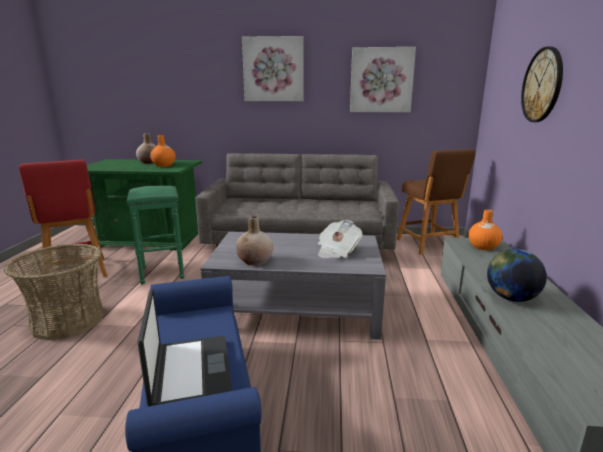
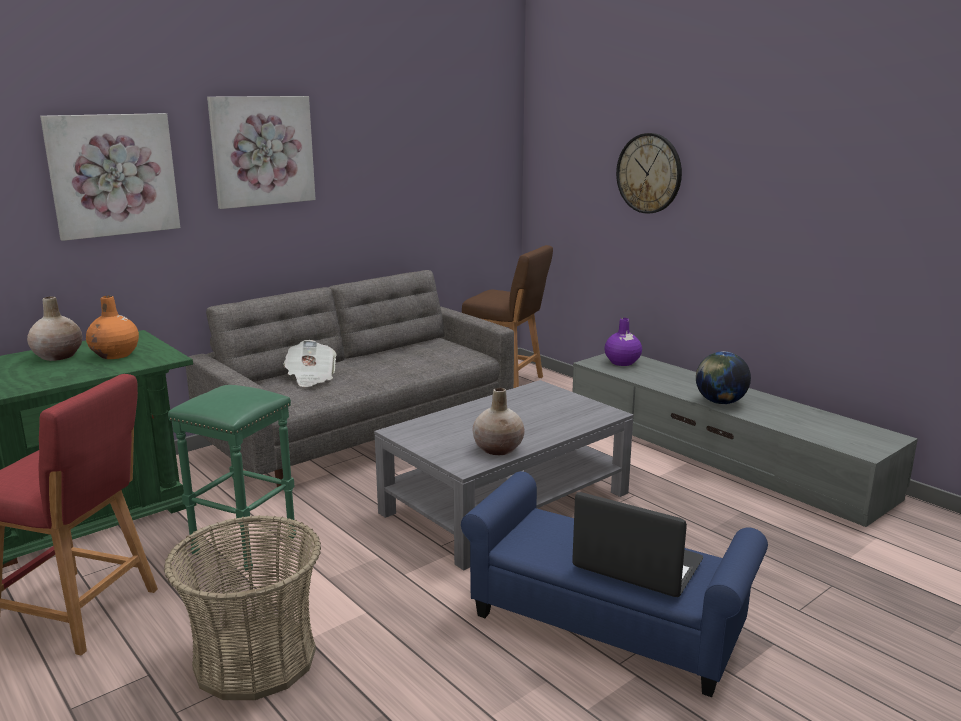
camera: 45 degrees left, 0 degrees up
newspaper [317,220,363,258] -> newspaper moved to [283,340,337,387]
picture [350,47,416,112] -> picture moved to [40,113,180,241]
orange vase [468,209,503,250] -> purple vase [604,318,642,366]

